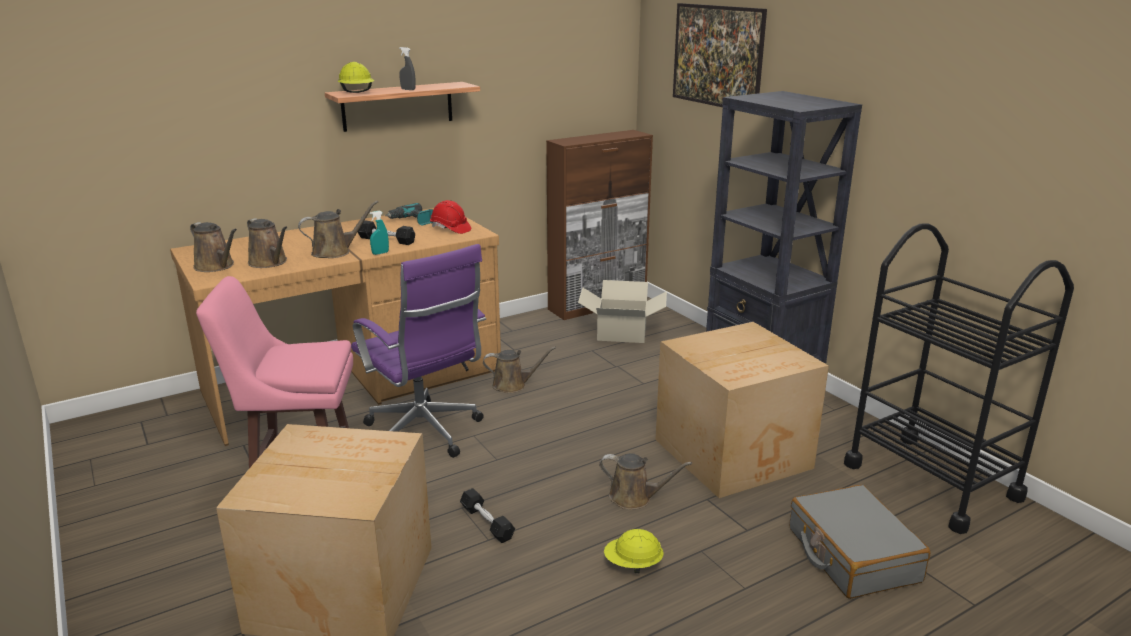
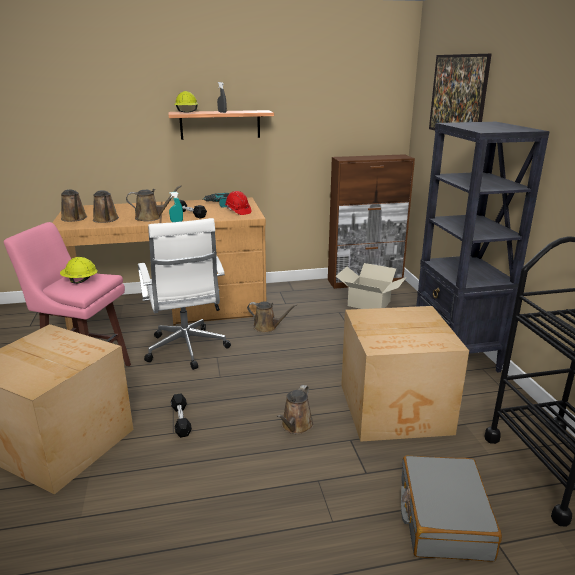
camera: 20 degrees right, 0 degrees up
purple office chair [351,244,486,458] -> white office chair [138,218,231,370]
brown watering can [599,453,692,510] -> brown watering can turned 75 degrees clockwise [277,385,314,434]
yellow hard hat [604,529,664,573] -> yellow hard hat moved to [60,257,98,284]

